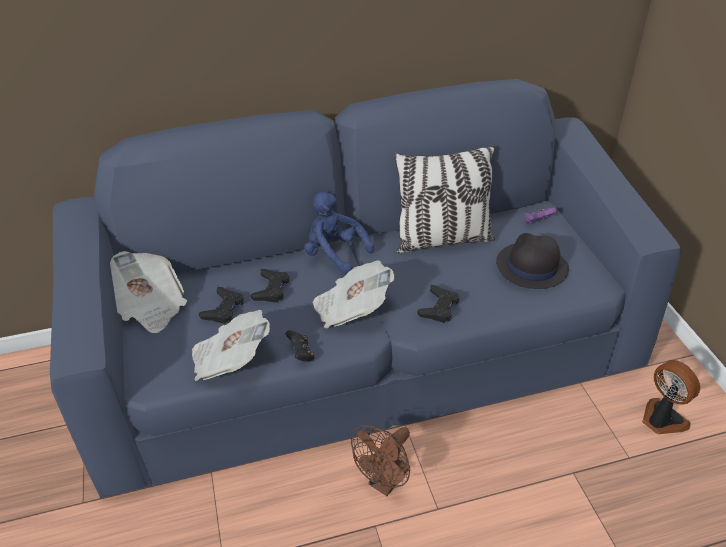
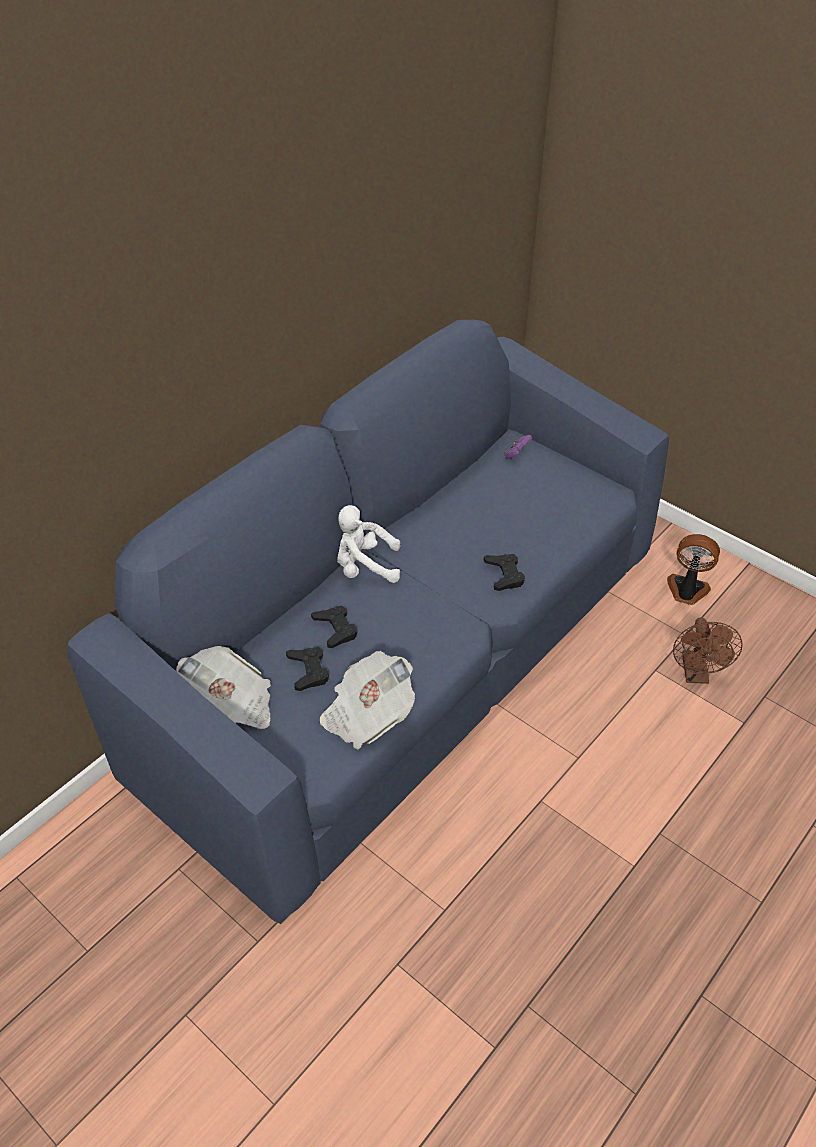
camera: 35 degrees left, 5 degrees up
black game controller [285,330,315,362] -> none
blue plush toy [304,192,374,275] -> white plush toy [337,505,400,583]
newspaper [313,261,394,329] -> none
brown fan [351,425,410,496] -> brown fan moved to [673,617,743,684]
pillow [394,145,495,253] -> none
black hat [496,233,569,289] -> none

